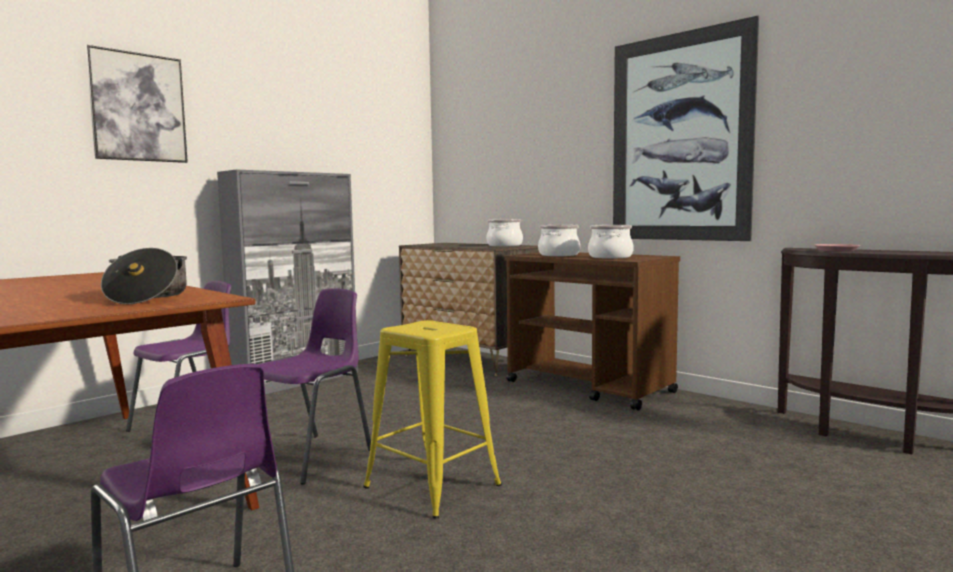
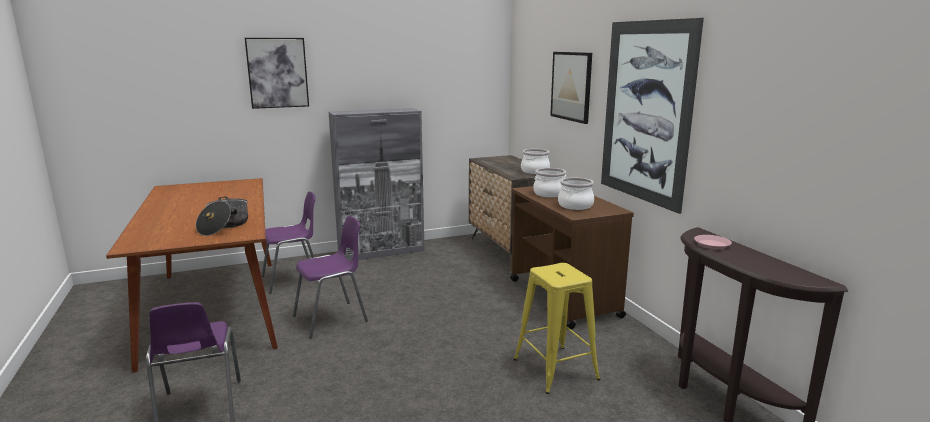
camera: 25 degrees right, 10 degrees up
yellow stool [363,320,502,519] -> yellow stool moved to [514,263,600,394]
none -> picture [550,52,592,124]

